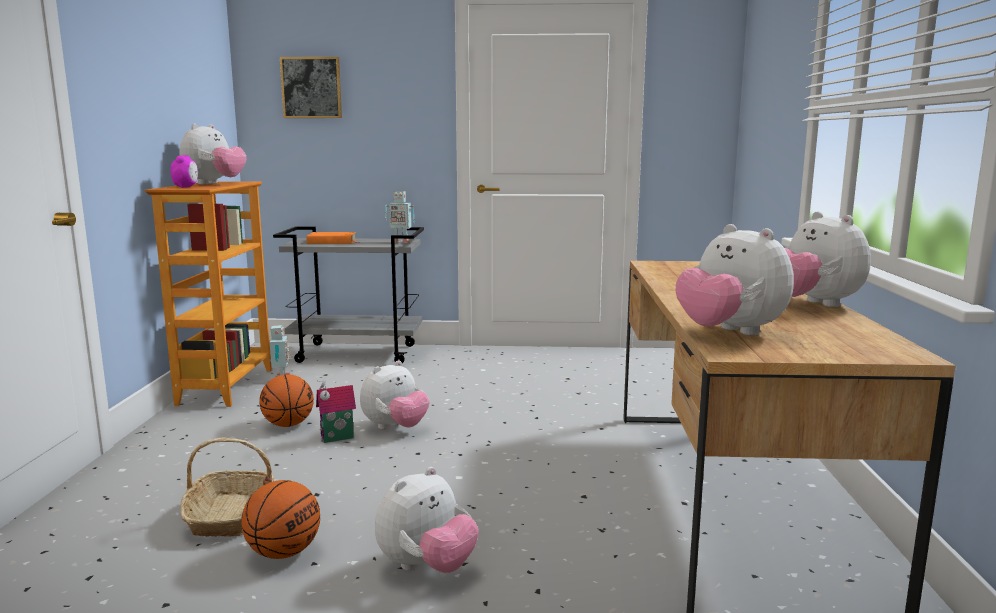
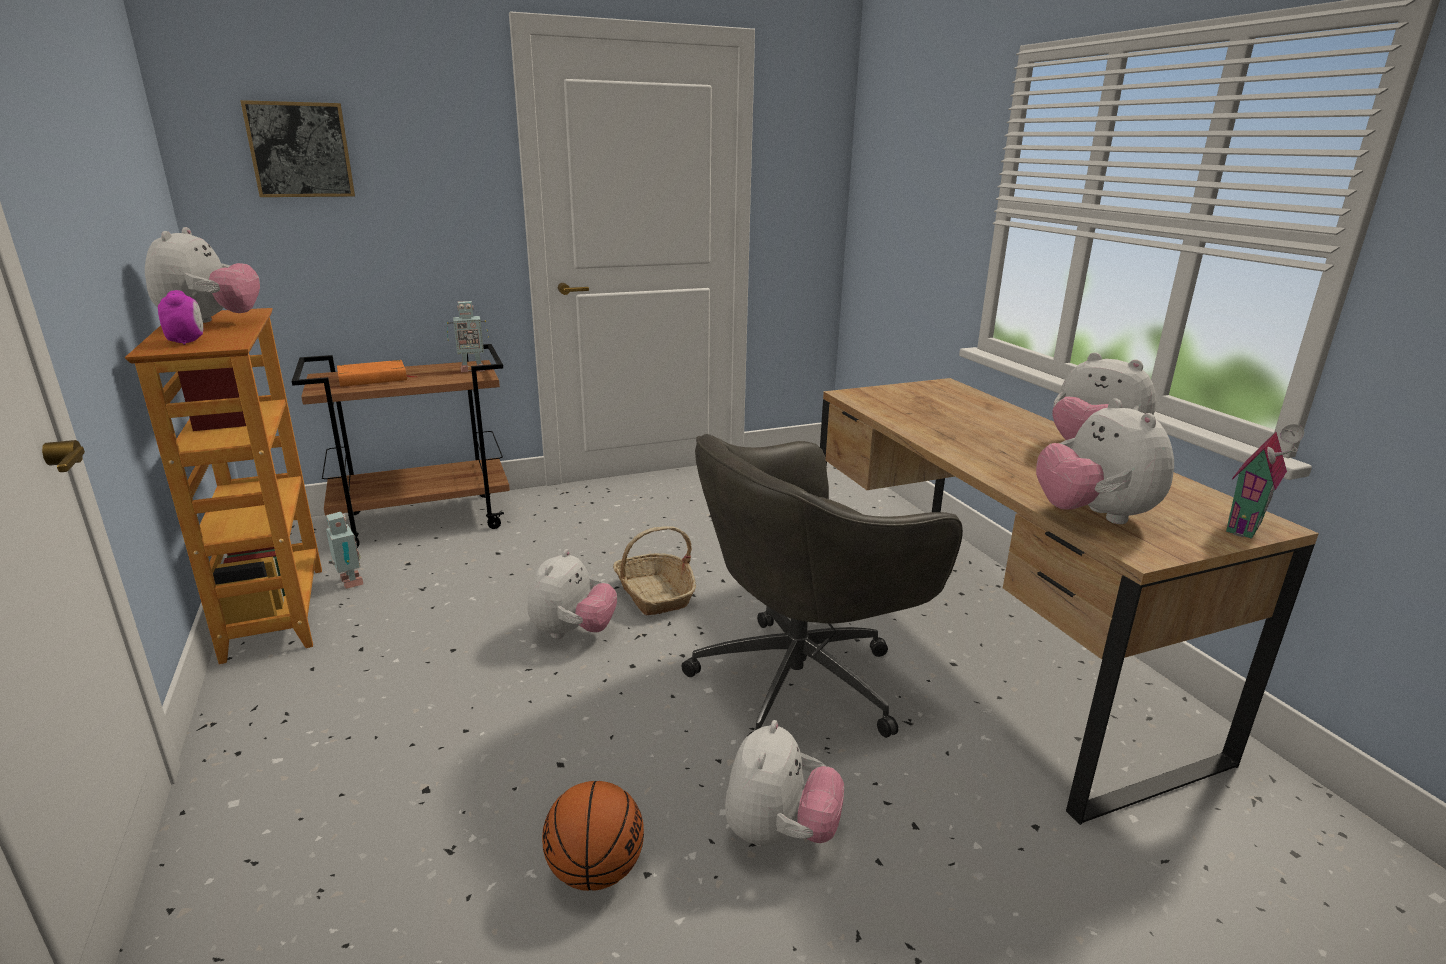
camera: 25 degrees left, 10 degrees up
basket [180,437,274,537] -> basket moved to [613,526,696,615]
basketball [259,374,314,427] -> none
grey cart [273,226,424,363] -> brown cart [292,344,510,548]
toy house [316,378,356,443] -> toy house moved to [1226,424,1304,539]
plush toy [676,224,794,335] -> plush toy turned 45 degrees clockwise [1036,398,1174,524]
none -> grey office chair [681,434,963,738]

